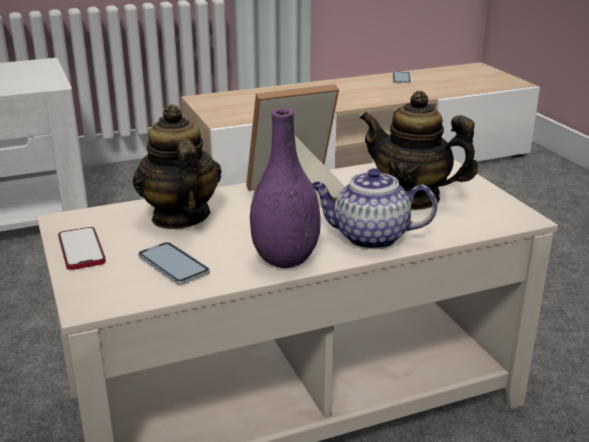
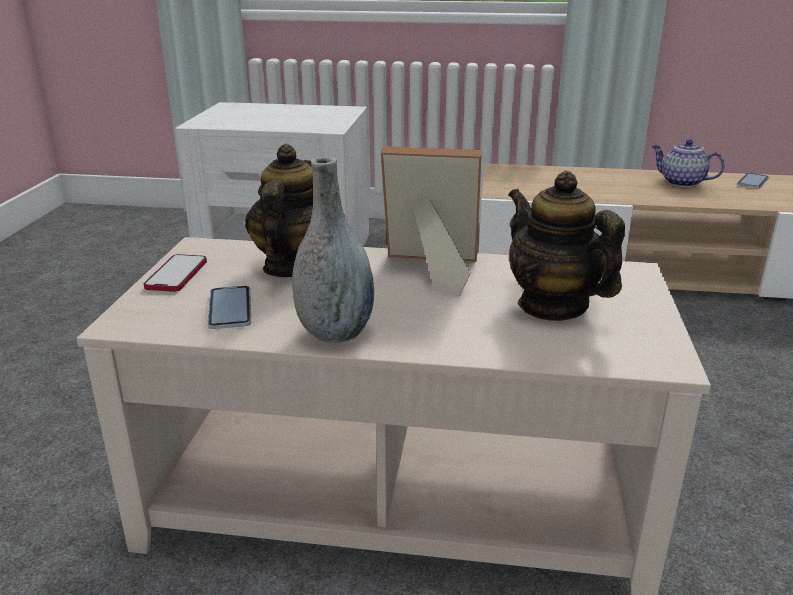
camera: 30 degrees right, 0 degrees up
purple vase [250,108,321,268] -> grey vase [292,157,374,343]
teapot [312,168,437,249] -> teapot moved to [652,140,725,187]

